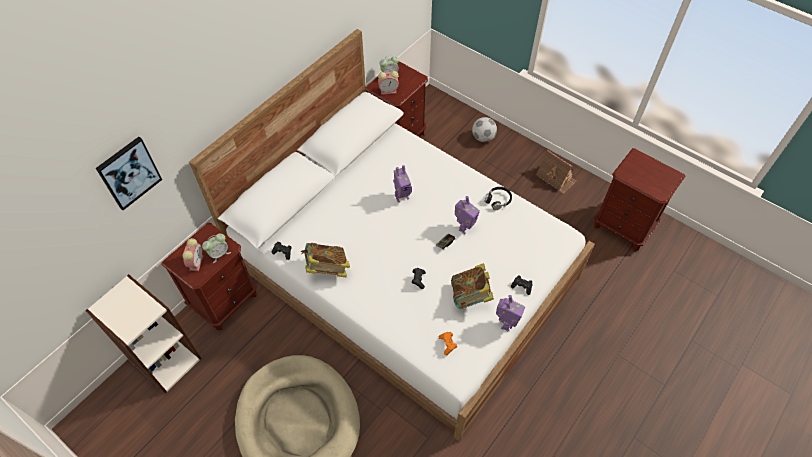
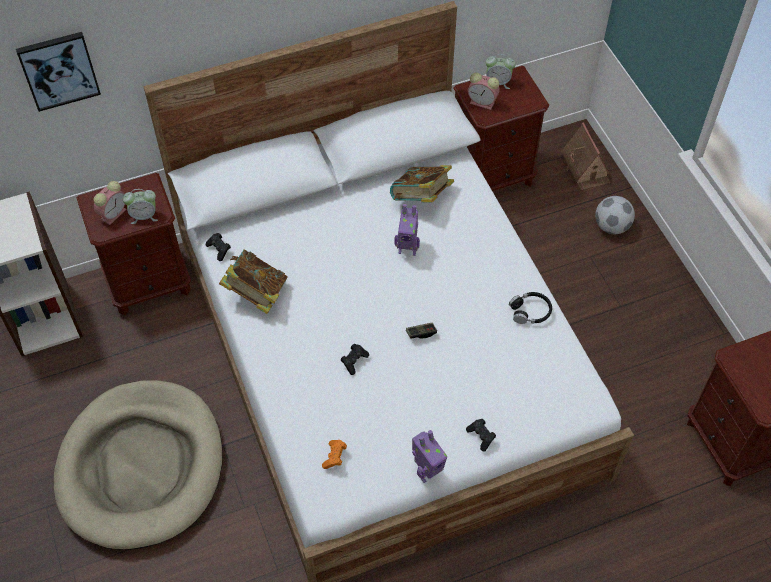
camera: 30 degrees right, 0 degrees up
book [451,263,494,309] -> book moved to [390,165,454,202]
toy robot [455,196,480,234] -> none
toy house [536,150,576,194] -> toy house moved to [561,122,610,190]

